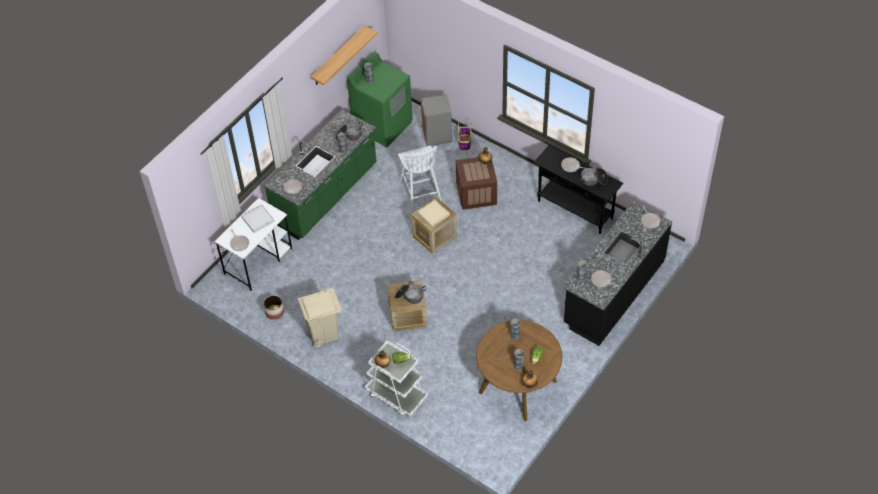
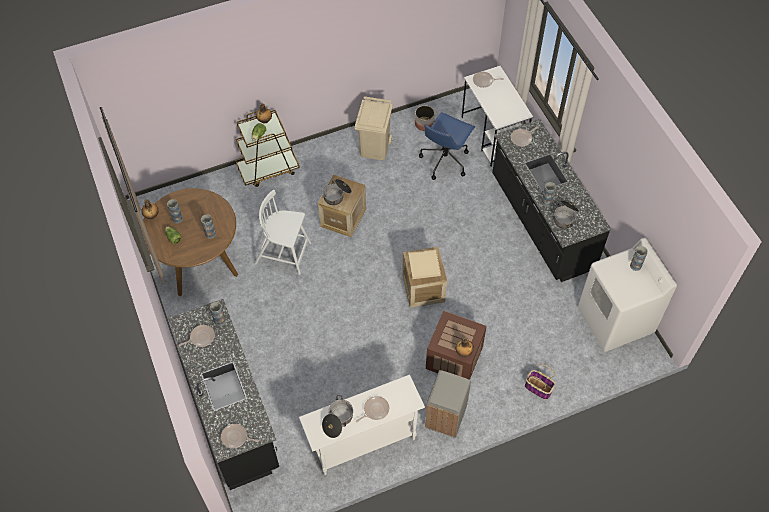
camera: 120 degrees right, 5 degrees up
white tray [241,205,274,233] -> none
green counter [264,110,377,240] -> black counter [492,119,611,282]
shelf [310,26,377,85] -> none
green washing machine [347,52,413,147] -> white washing machine [578,238,677,352]
white cart [365,341,428,416] -> brown cart [235,110,300,187]
white chair [398,146,442,208] -> white chair moved to [254,190,311,275]
grey trash can [421,94,452,146] -> grey trash can moved to [425,370,471,438]
black console table [533,145,623,234] -> white console table [299,375,425,475]
none -> blue office chair [419,112,475,180]

